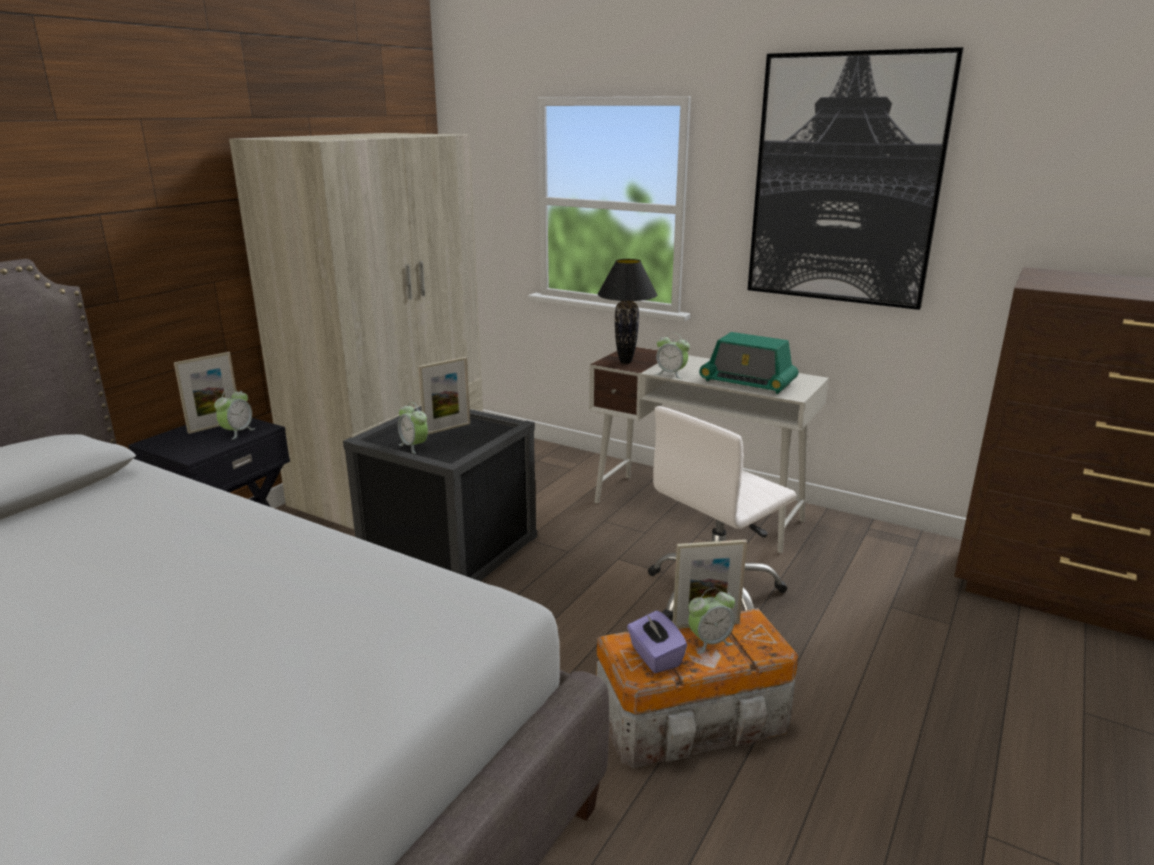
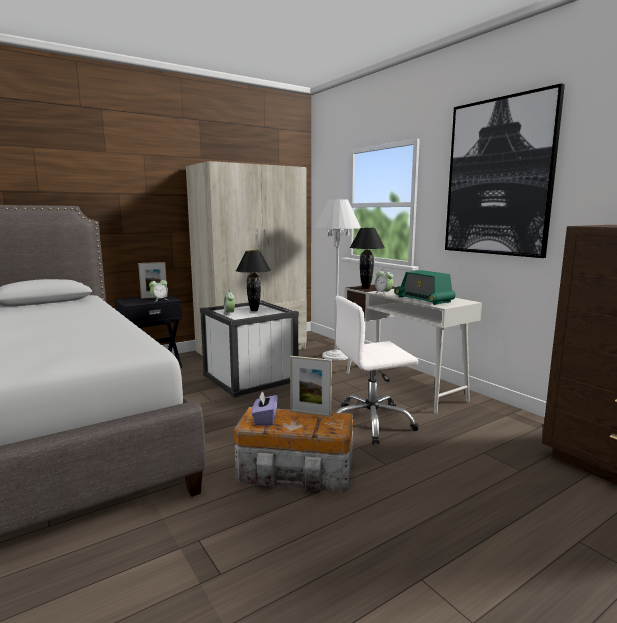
camera: 25 degrees right, 10 degrees down
black storage box [343,406,537,581] -> white storage box [200,300,299,398]
picture frame [418,357,470,435] -> black table lamp [236,250,271,311]
alarm clock [688,588,735,654] -> none
none -> white floor lamp [315,199,361,361]

